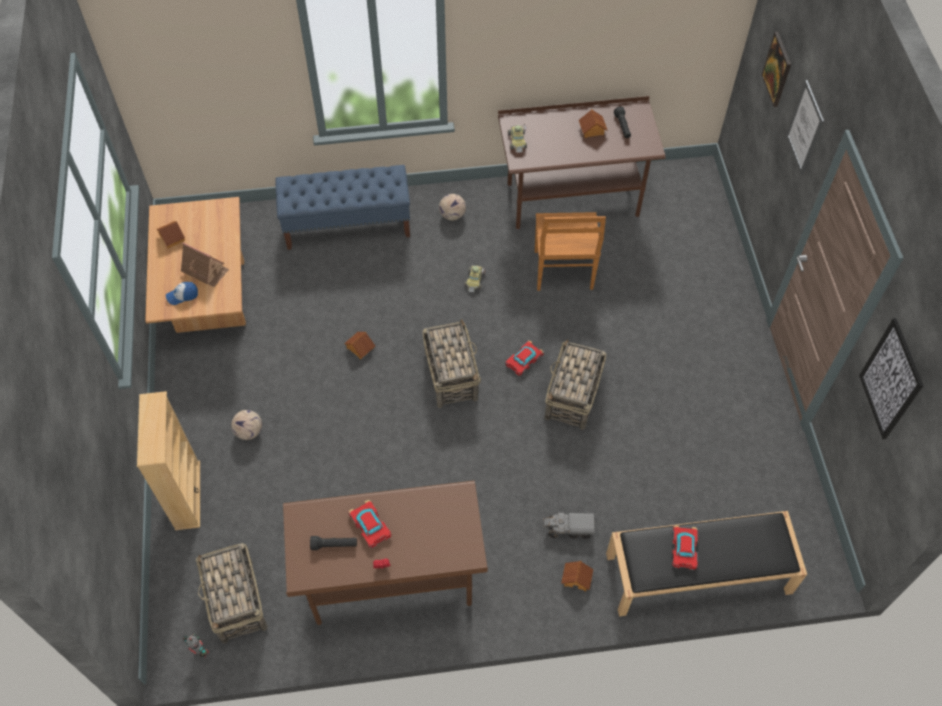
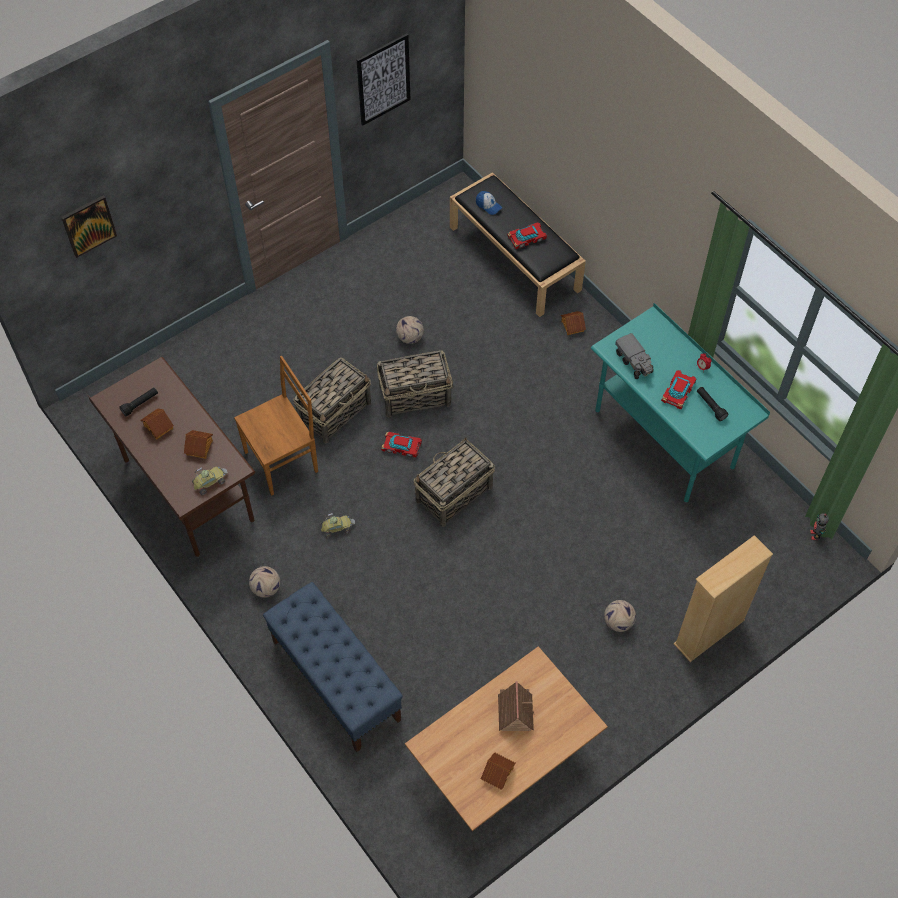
camera: 120 degrees left, 0 degrees up
cap [166,282,198,305] -> cap moved to [476,191,502,215]
basket [195,543,268,643] -> basket moved to [293,357,371,444]
brown desk [283,481,488,625] -> turquoise desk [591,303,770,503]
toy house [344,332,375,359] -> toy house moved to [184,430,213,459]
toy truck [544,513,595,539] -> toy truck moved to [615,333,654,379]
picture [786,80,824,175] -> none
none -> football [396,316,424,344]

